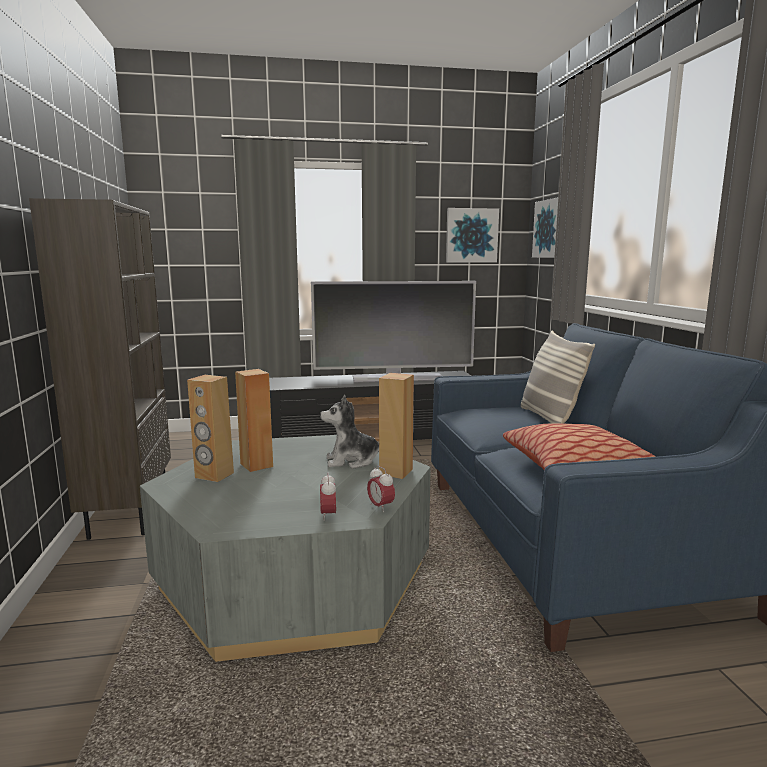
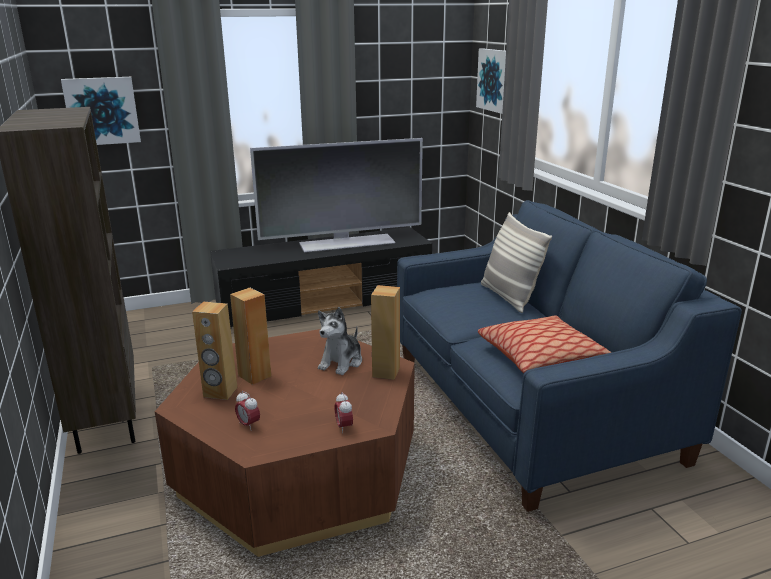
camera: 10 degrees left, 10 degrees up
grey coffee table [140,435,431,662] -> brown coffee table [155,329,415,557]
plush toy [320,395,379,469] -> plush toy turned 45 degrees counterclockwise [318,307,362,375]
alarm clock [367,466,395,512] -> alarm clock moved to [235,391,260,431]
picture [446,208,499,262] -> picture moved to [61,77,141,145]

